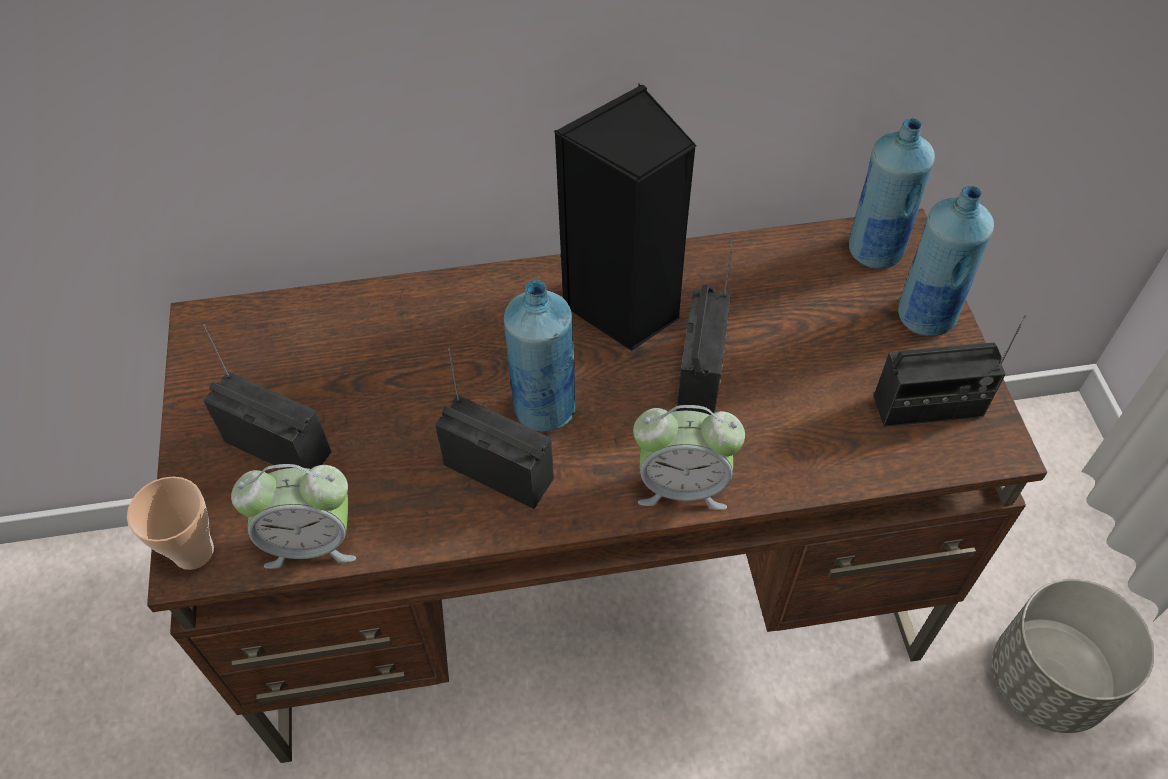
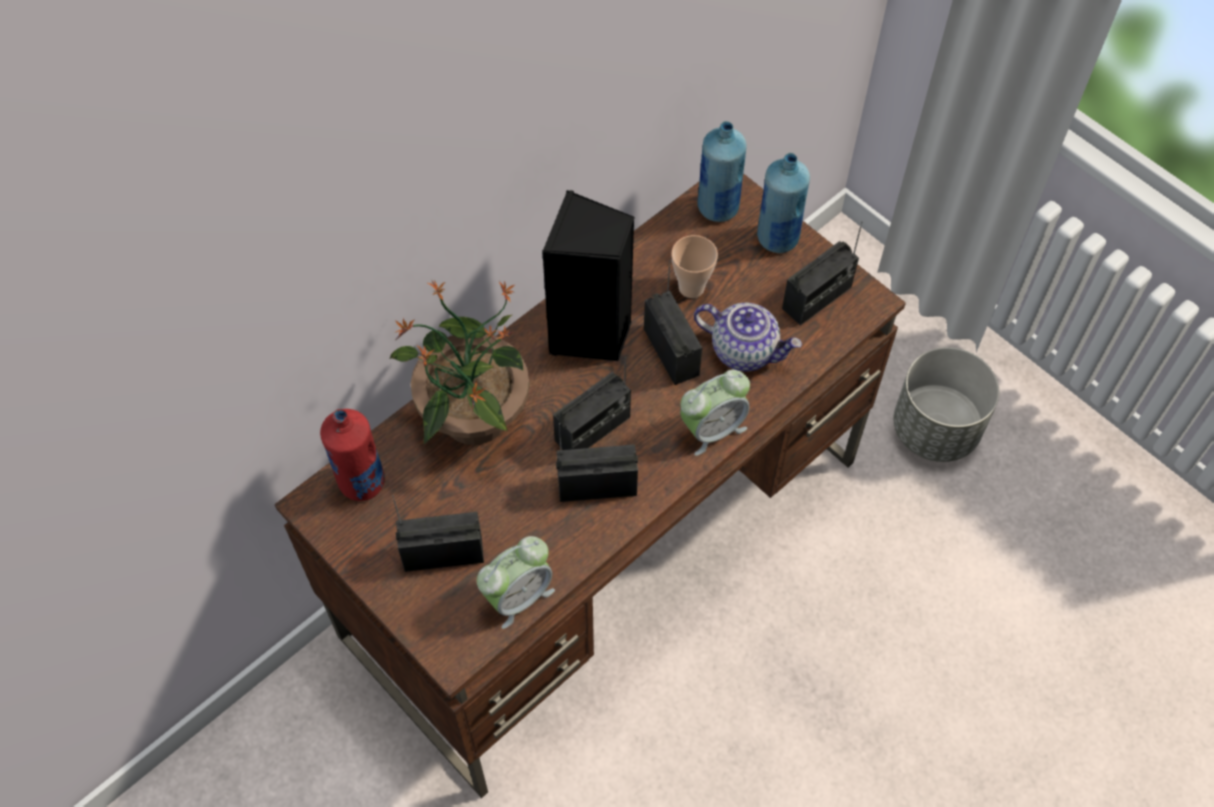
camera: 35 degrees left, 5 degrees up
cup [127,477,214,570] -> cup moved to [671,235,718,298]
blue bottle [504,280,576,432] -> radio [553,357,631,450]
none -> red bottle [320,409,385,501]
none -> potted plant [389,281,530,445]
none -> teapot [694,303,802,372]

